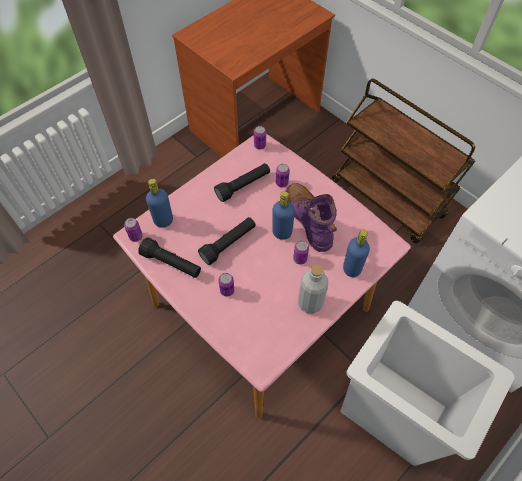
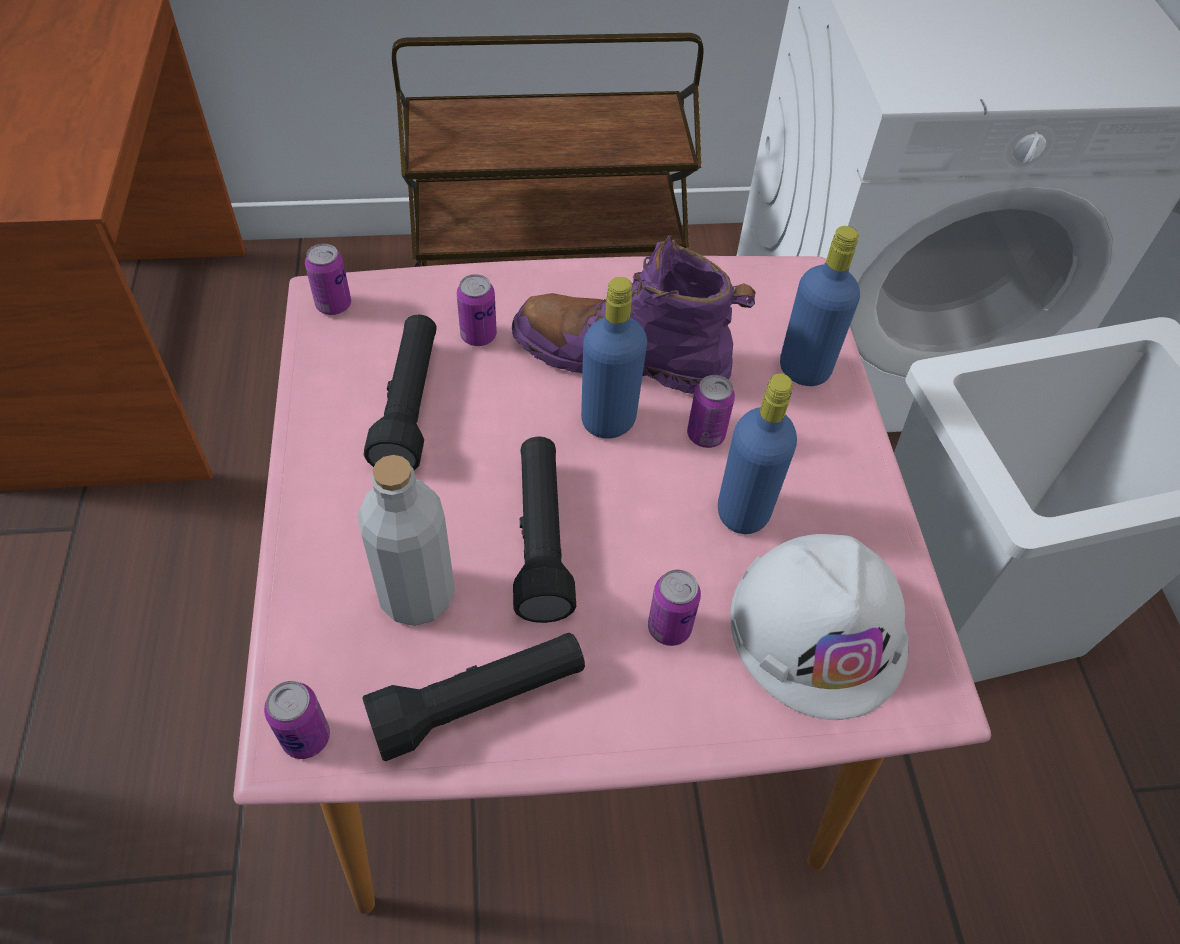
camera: 55 degrees left, 5 degrees down
blue bottle [146,179,173,228] -> blue bottle moved to [718,374,797,534]
grey bottle [298,265,328,314] -> grey bottle moved to [358,455,455,626]
none -> white hard hat [730,534,909,720]

